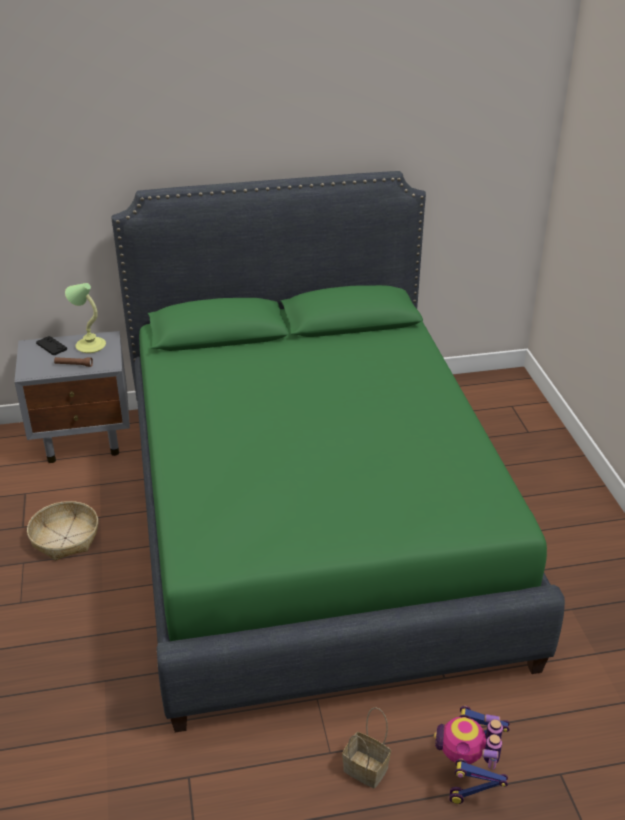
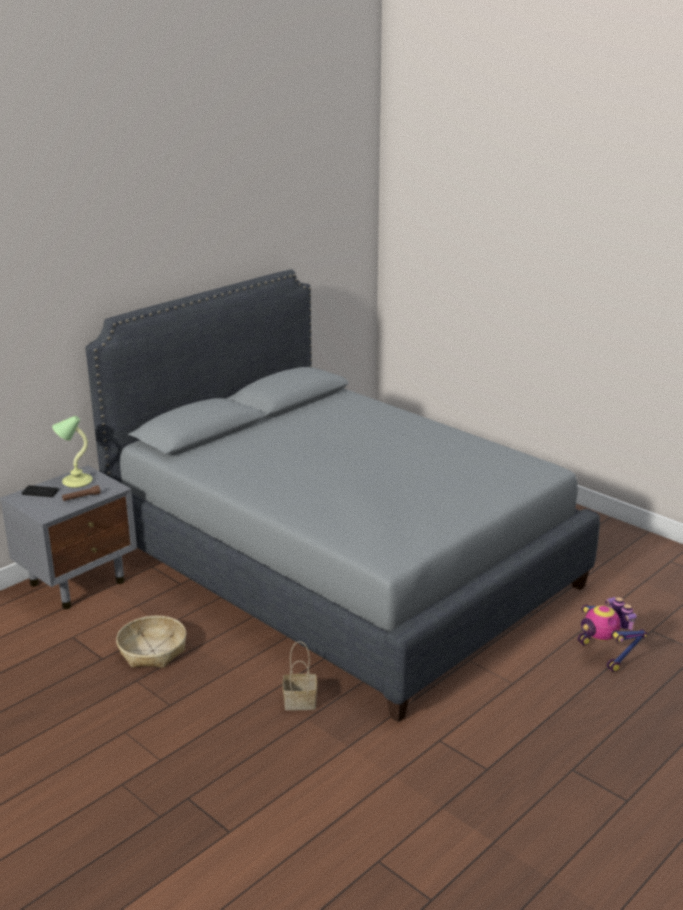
camera: 35 degrees left, 10 degrees down
green bed [111,171,565,733] -> grey bed [85,269,600,722]
basket [342,707,391,788] -> basket moved to [283,641,317,710]

